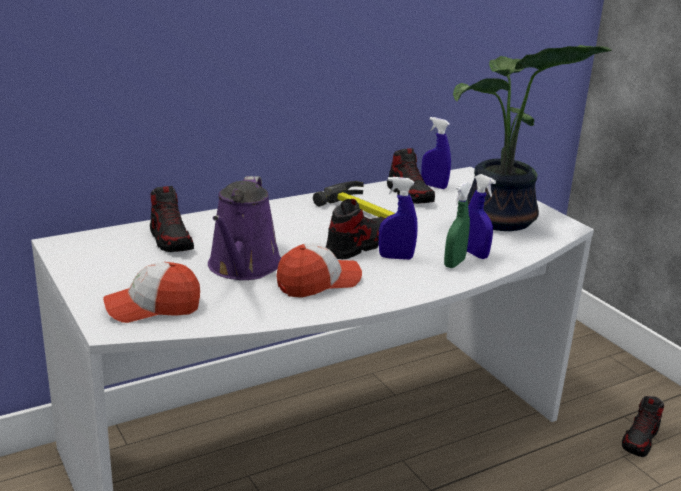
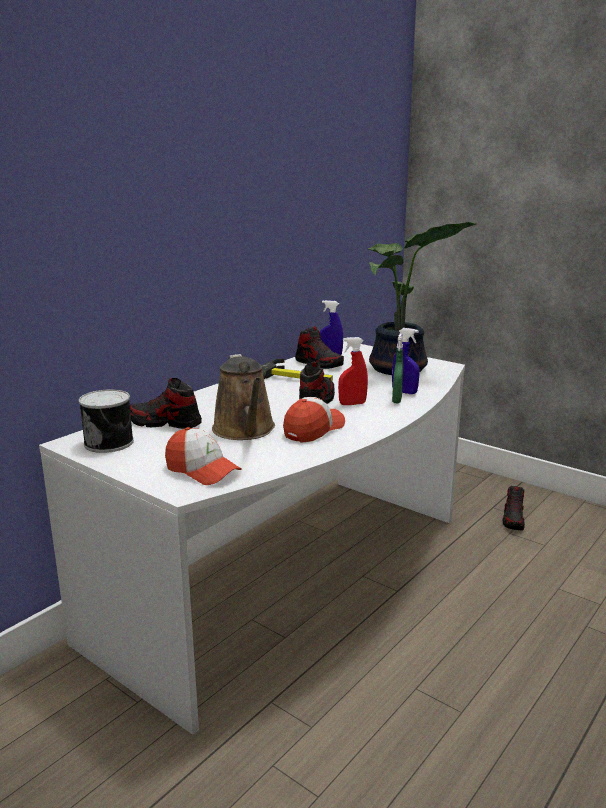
camera: 20 degrees left, 5 degrees down
cap [103,262,200,323] -> cap turned 105 degrees counterclockwise [165,427,242,485]
shoe [150,186,194,252] -> shoe turned 150 degrees clockwise [130,378,202,429]
purple watering can [208,176,281,280] -> brown watering can [212,354,275,440]
blue spray bottle [379,177,418,260] -> red spray bottle [338,337,368,405]
none -> can [79,389,134,453]

